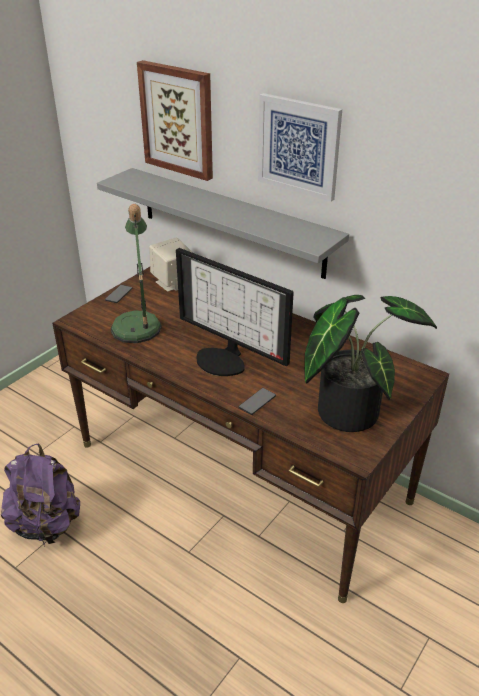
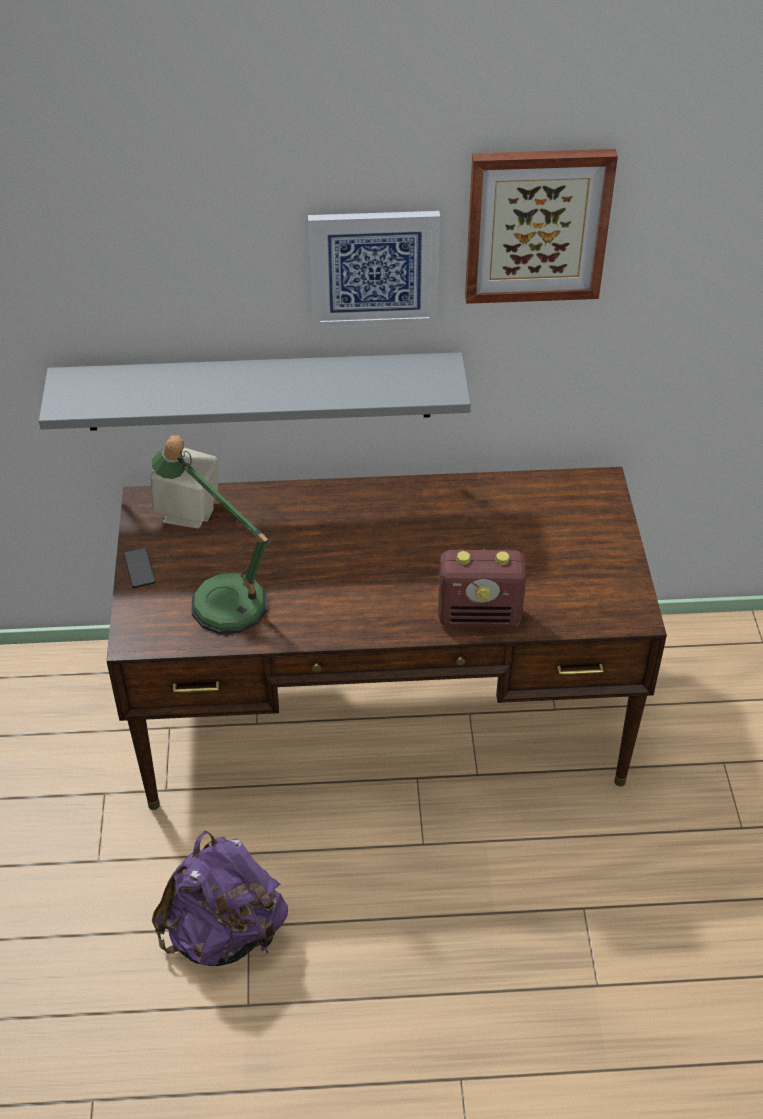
camera: 40 degrees left, 10 degrees up
picture [137,60,213,181] -> picture moved to [465,149,618,304]
monitor [176,248,294,376] -> none
phone [239,388,276,415] -> radio [438,549,526,627]
potted plant [304,295,437,432] -> none

